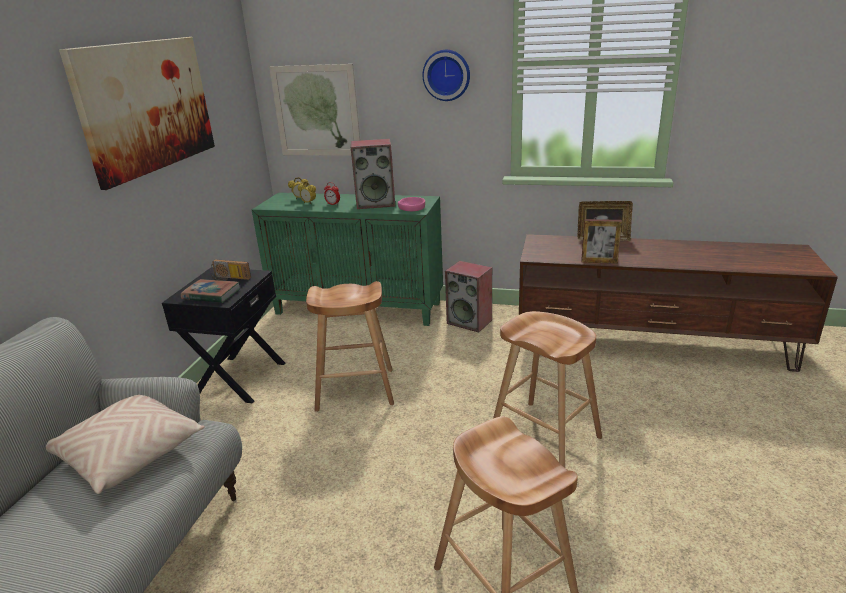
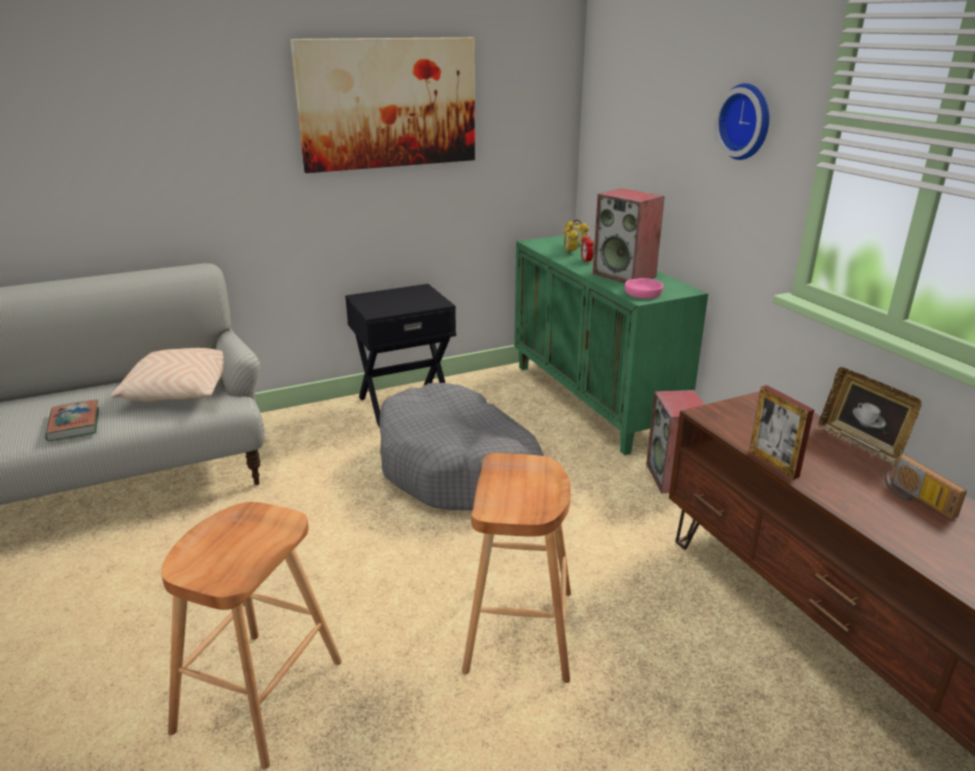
camera: 50 degrees right, 0 degrees up
book [181,279,240,303] -> book moved to [45,399,99,442]
radio [210,259,251,281] -> radio moved to [885,455,967,519]
picture [269,64,360,156] -> none
brown stool [306,281,394,412] -> grey dog bed [380,383,544,511]

